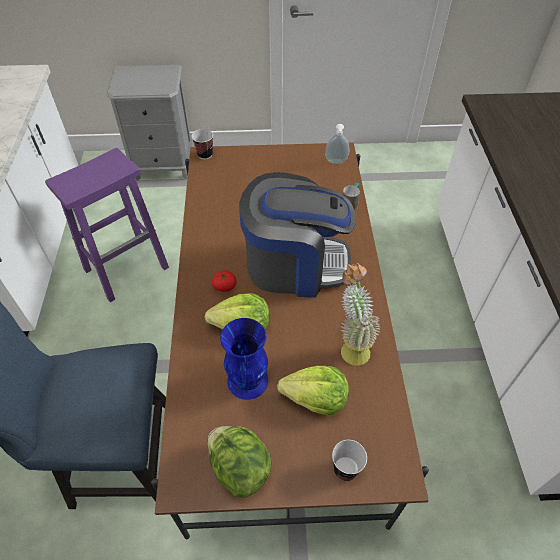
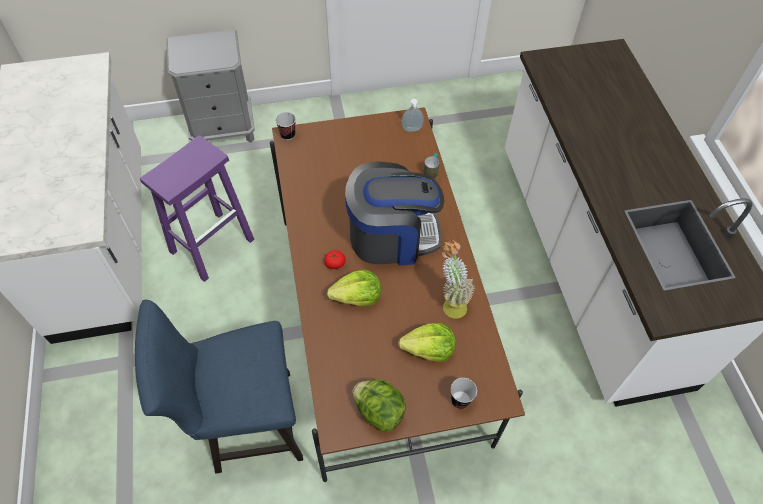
camera: 10 degrees left, 5 degrees up
blue vase [220,318,268,400] -> none

